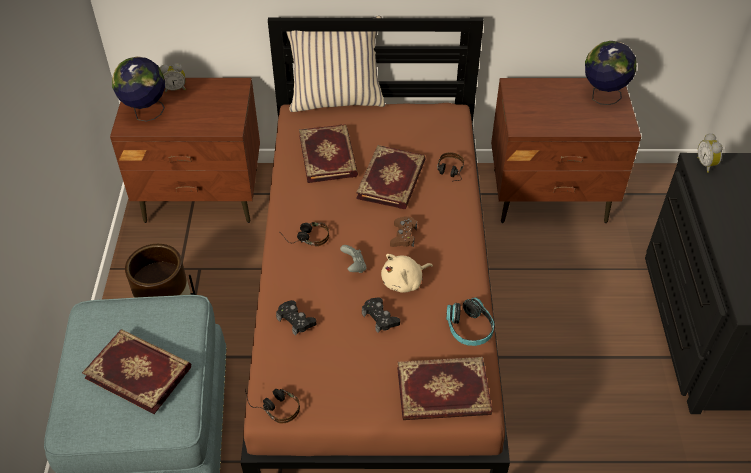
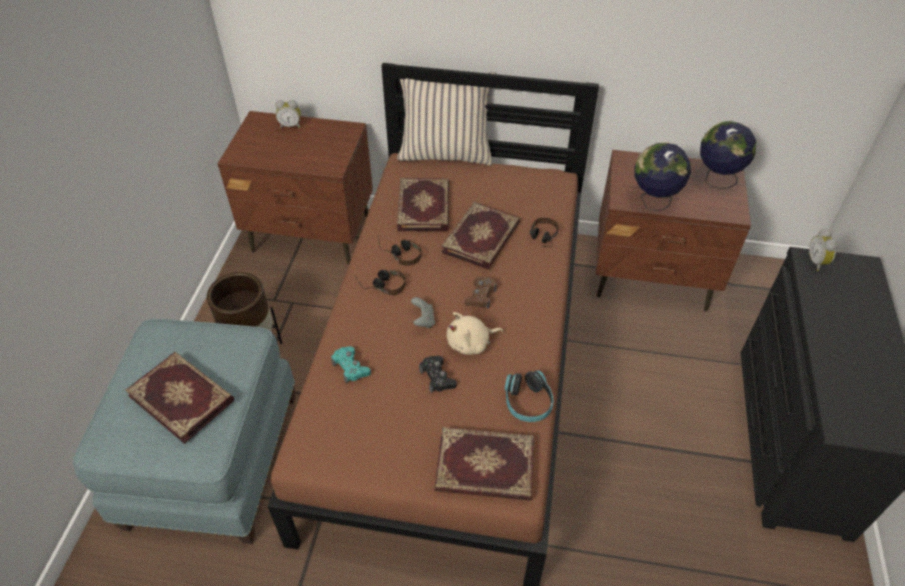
camera: 10 degrees right, 0 degrees up
globe [112,56,165,122] -> globe moved to [635,142,691,211]
headphones [245,389,300,423] -> headphones moved to [378,235,422,266]
black game controller [276,300,316,336] -> turquoise game controller [331,346,371,384]

